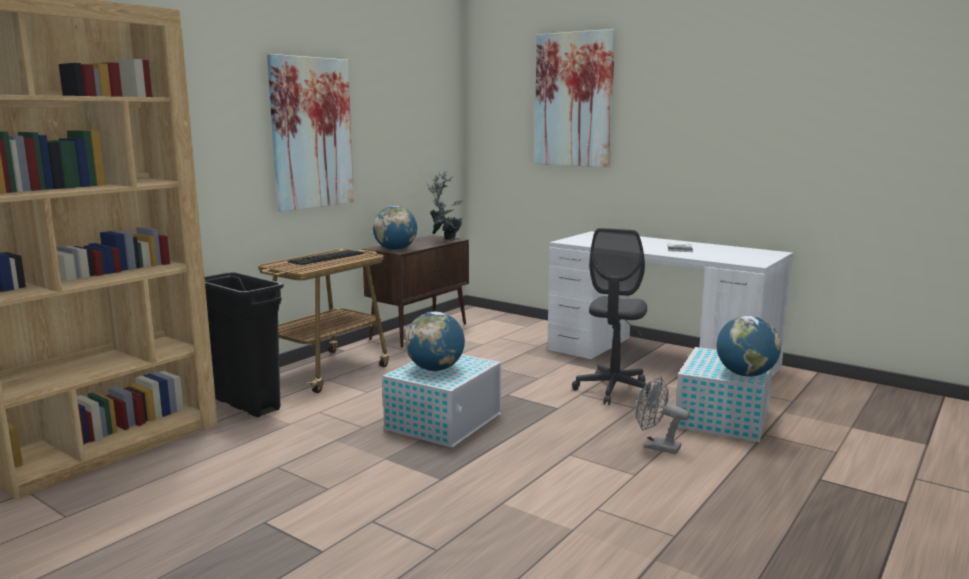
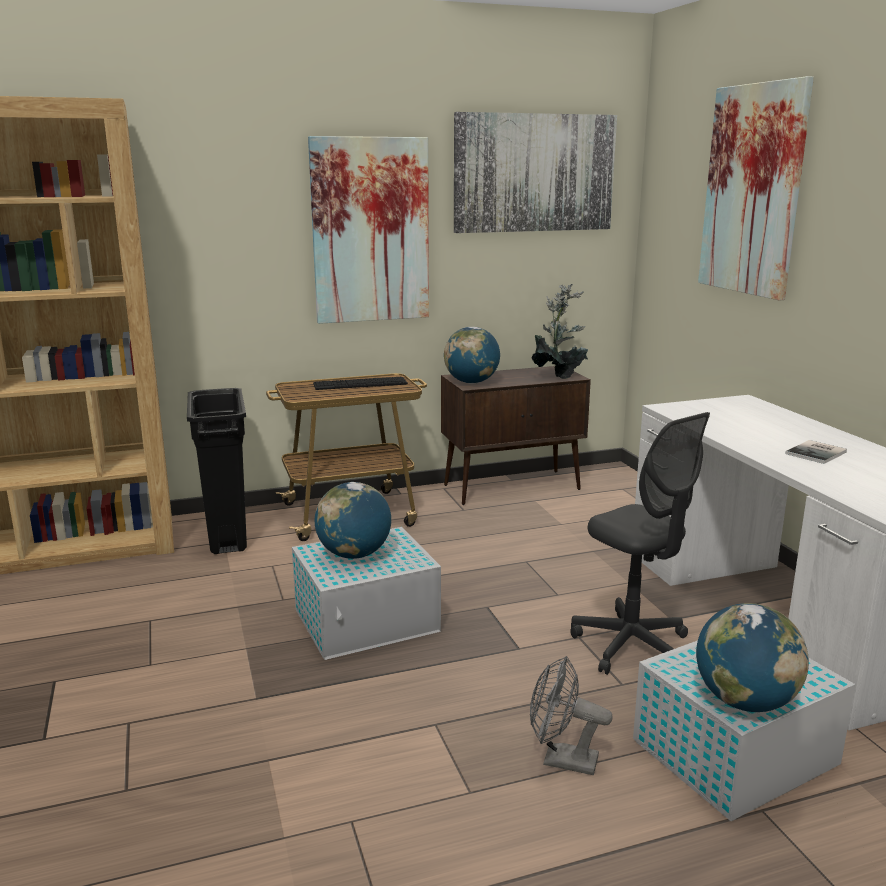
camera: 35 degrees right, 5 degrees up
grey office chair [572,228,650,405] -> grey office chair turned 90 degrees counterclockwise [570,412,710,675]
grey fan [636,377,690,454] -> grey fan turned 45 degrees counterclockwise [530,656,613,775]
none -> picture [454,112,617,233]

